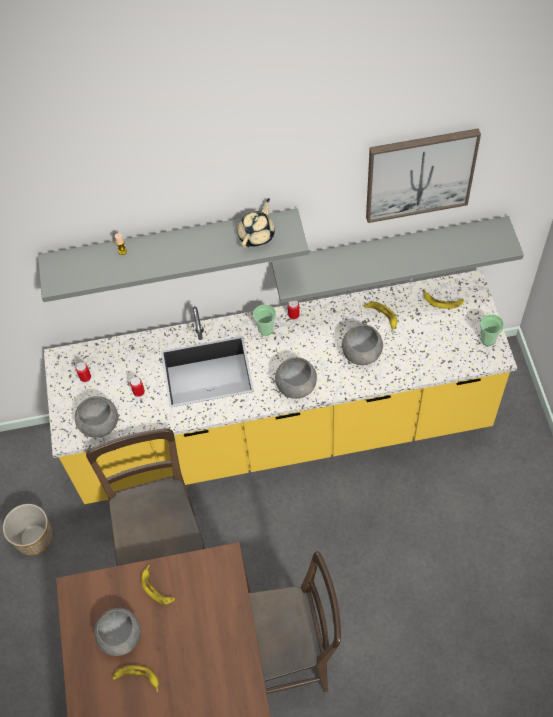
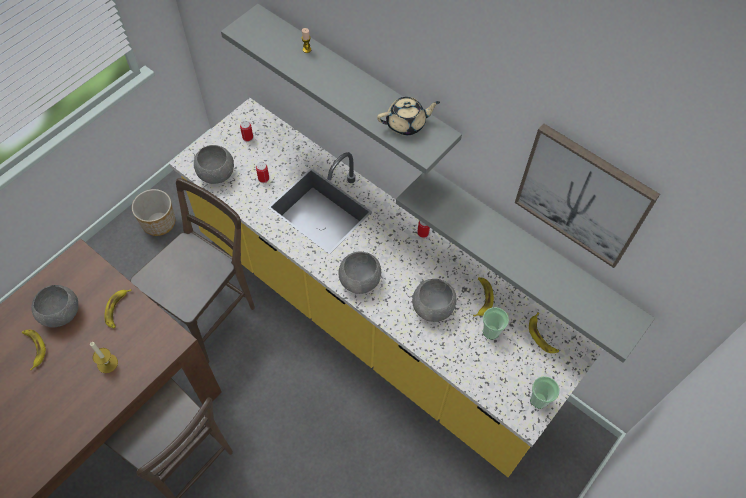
camera: 45 degrees right, 0 degrees up
cup [253,305,276,336] -> cup moved to [483,307,509,339]
none -> candle [90,342,118,373]

